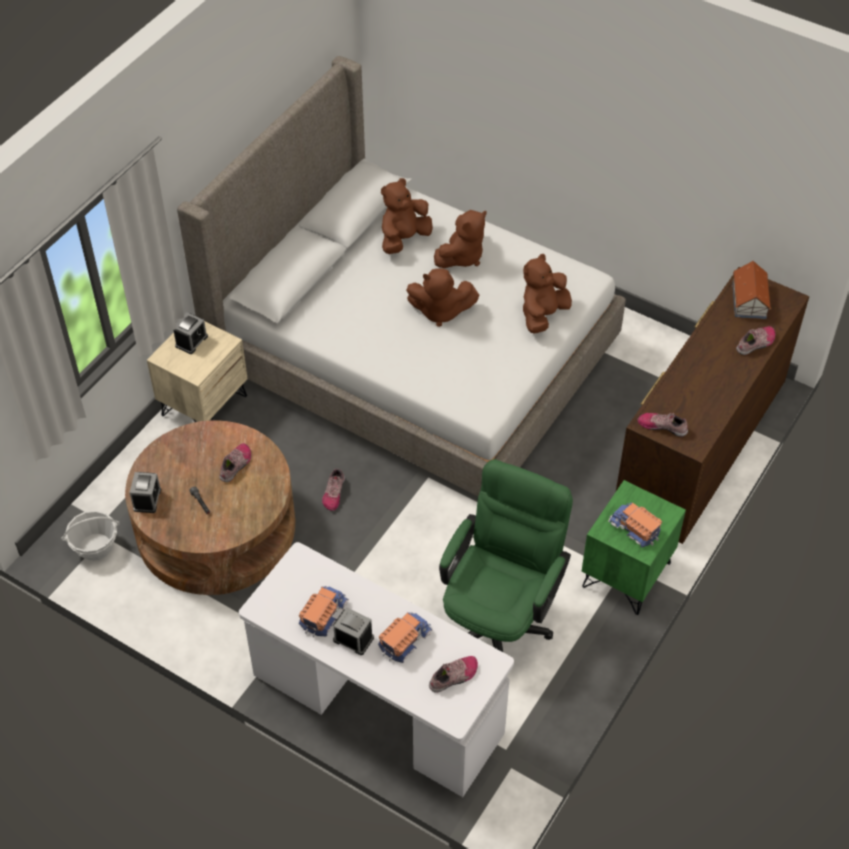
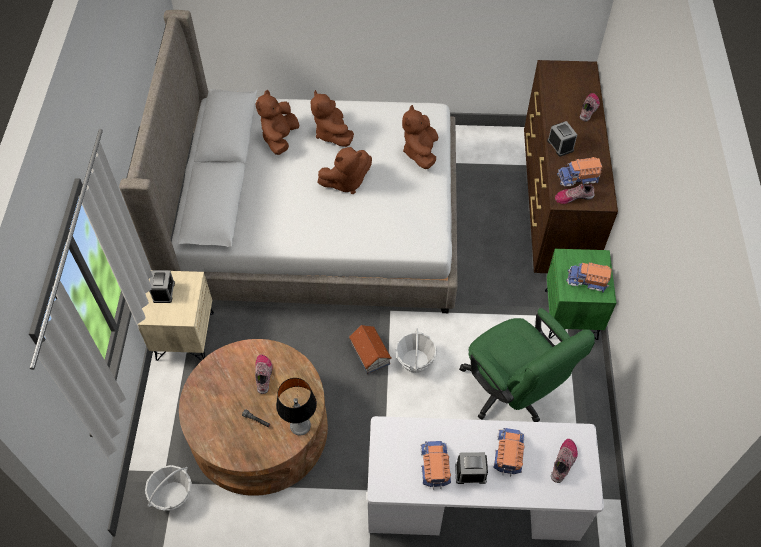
camera: 30 degrees left, 5 degrees up
alarm clock [129,472,161,513] -> alarm clock moved to [547,121,577,157]
shoe [322,469,345,511] -> none
brown plush toy [434,210,486,268] -> brown plush toy turned 150 degrees clockwise [310,90,354,147]
green office chair [439,459,573,652] -> green office chair turned 150 degrees clockwise [459,308,595,422]
toy house [732,261,771,319] -> toy house moved to [349,325,392,374]
none -> table lamp [276,378,317,436]
none -> basket [396,328,437,373]
none -> toy truck [557,157,602,187]

